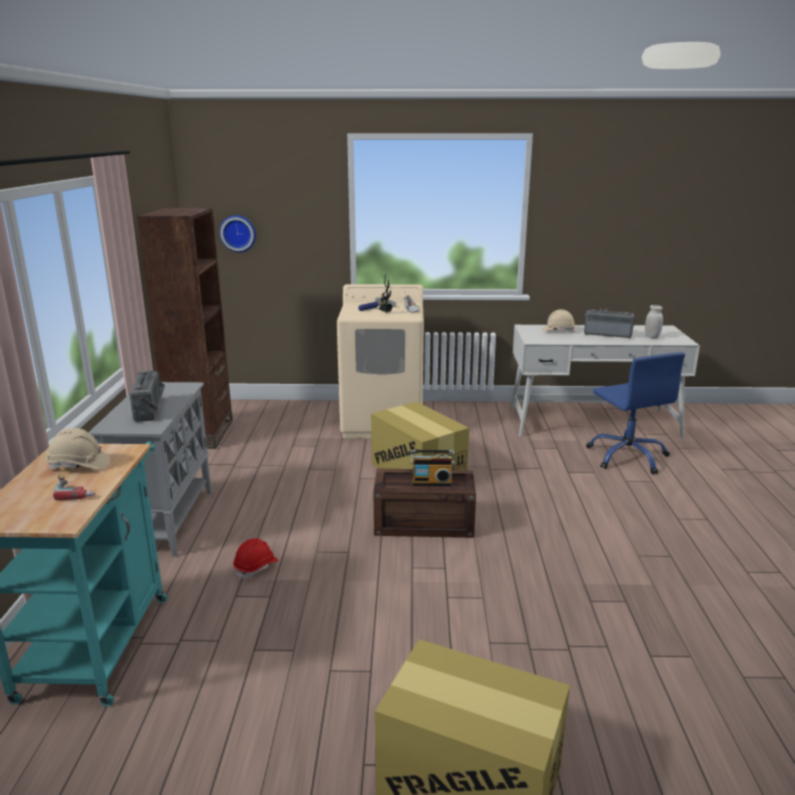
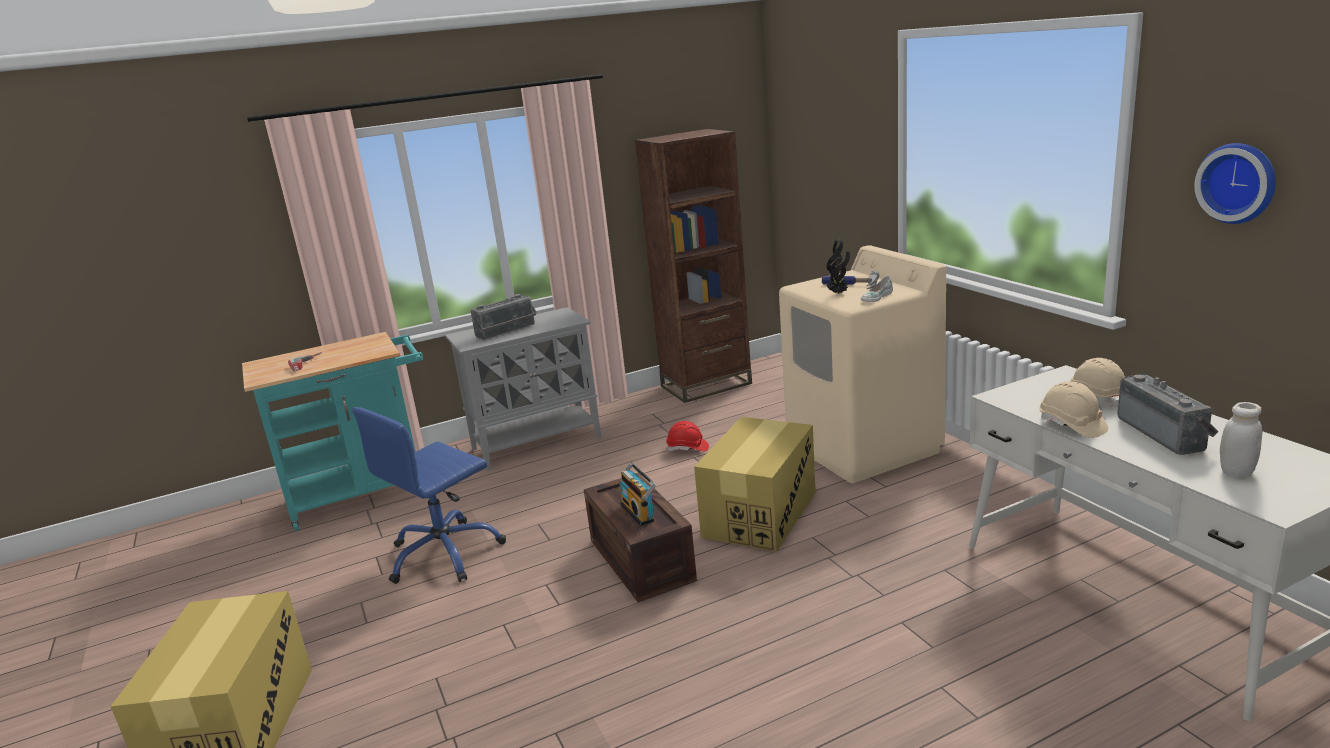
camera: 65 degrees right, 0 degrees up
beige hard hat [46,428,111,470] -> beige hard hat moved to [1039,381,1108,438]
wall clock [219,215,256,252] -> wall clock moved to [1194,143,1276,224]
red hard hat [233,538,278,580] -> red hard hat moved to [666,421,709,451]
blue office chair [586,352,685,474] -> blue office chair moved to [352,407,506,584]

